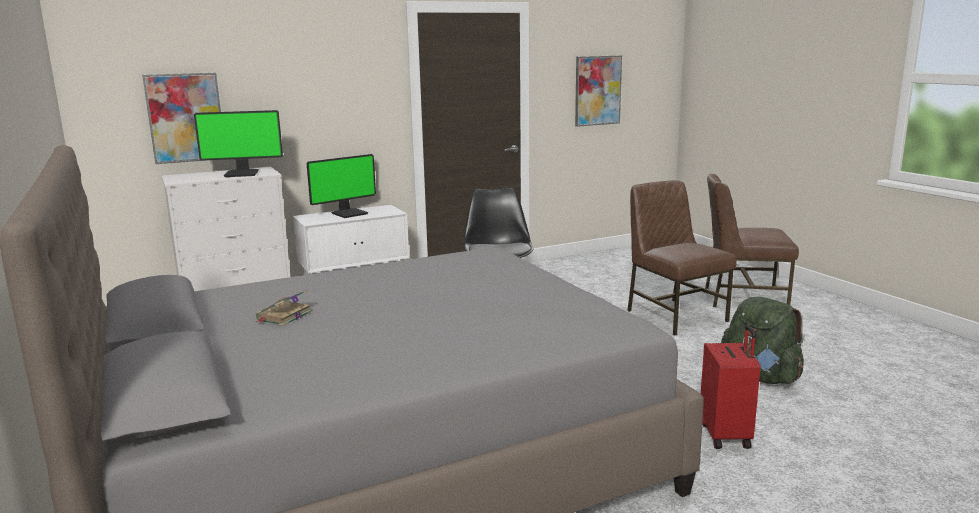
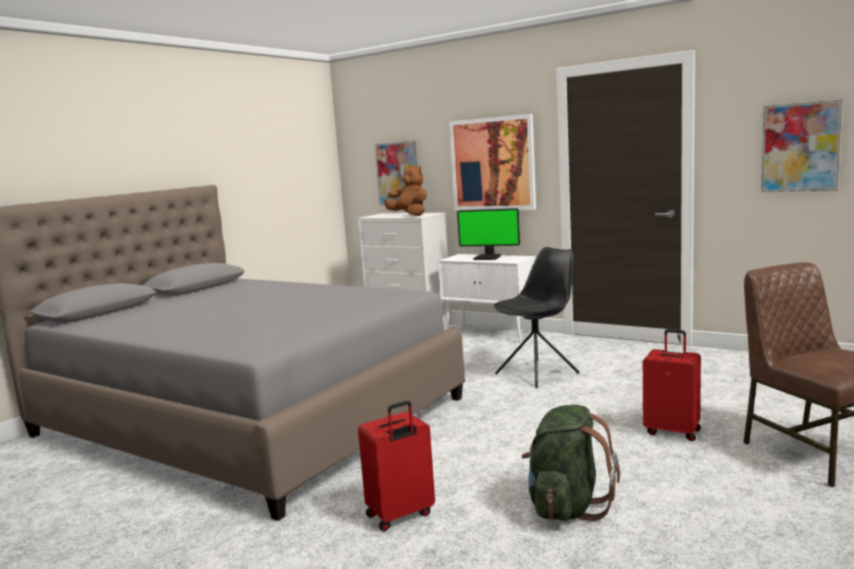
camera: 60 degrees right, 5 degrees down
monitor [194,110,283,177] -> brown plush toy [384,165,427,216]
book [256,290,312,326] -> none
brown chair [627,180,737,335] -> red suitcase [643,329,701,441]
none -> picture [449,114,536,211]

